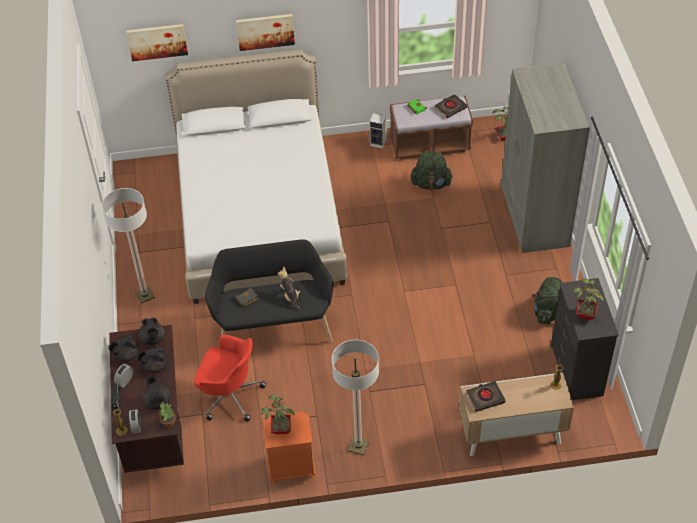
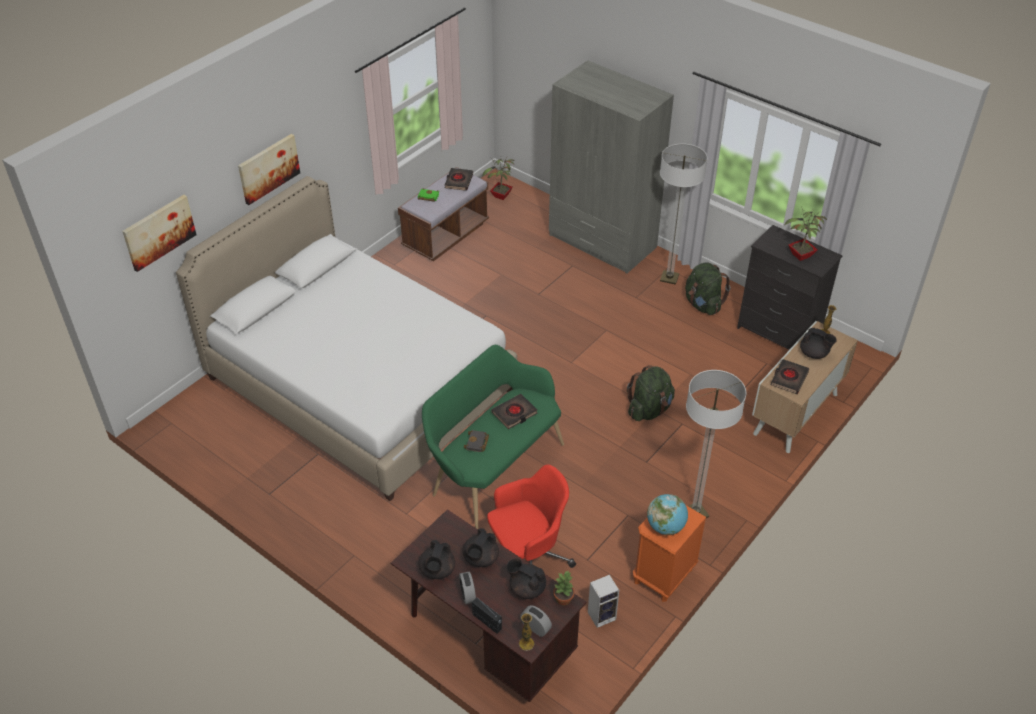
camera: 45 degrees left, 5 degrees down
floor lamp [102,188,155,304] -> floor lamp moved to [660,143,708,285]
black teapot [138,317,165,345] -> black teapot moved to [800,328,837,359]
black bench [205,239,333,343] -> green bench [422,345,564,529]
potted plant [261,394,295,434] -> globe [647,494,688,535]
plush toy [278,267,300,310] -> black book [492,394,537,429]
speaker [369,113,387,149] -> speaker moved to [588,575,619,628]
green backpack [411,151,453,190] -> green backpack moved to [627,365,675,421]

